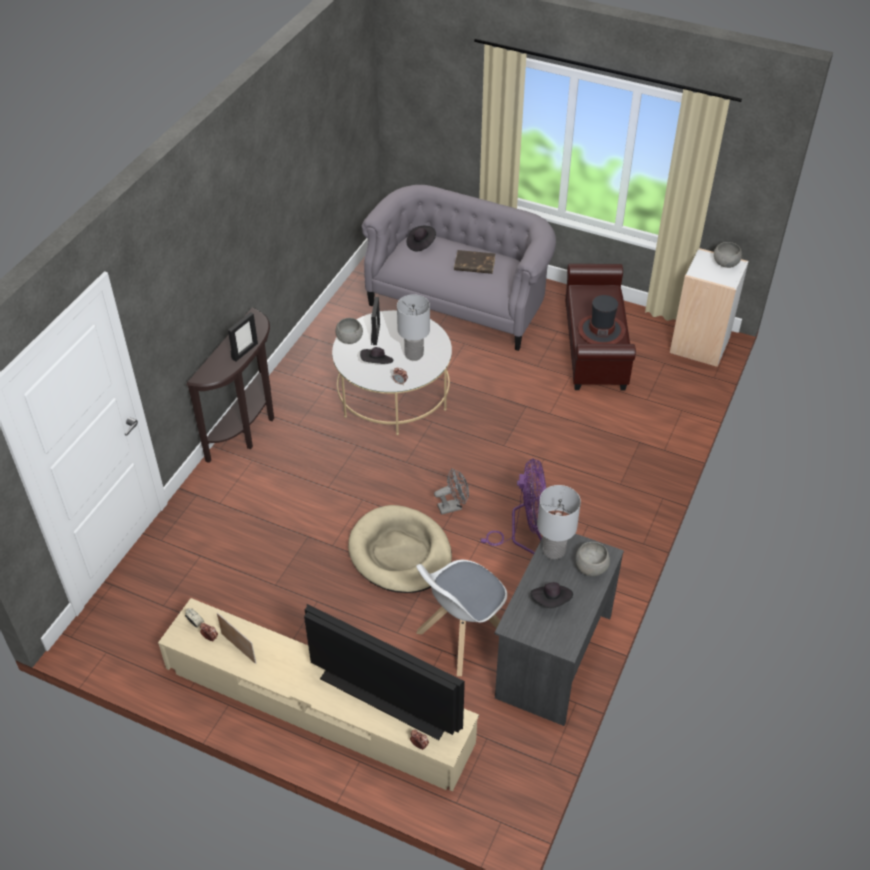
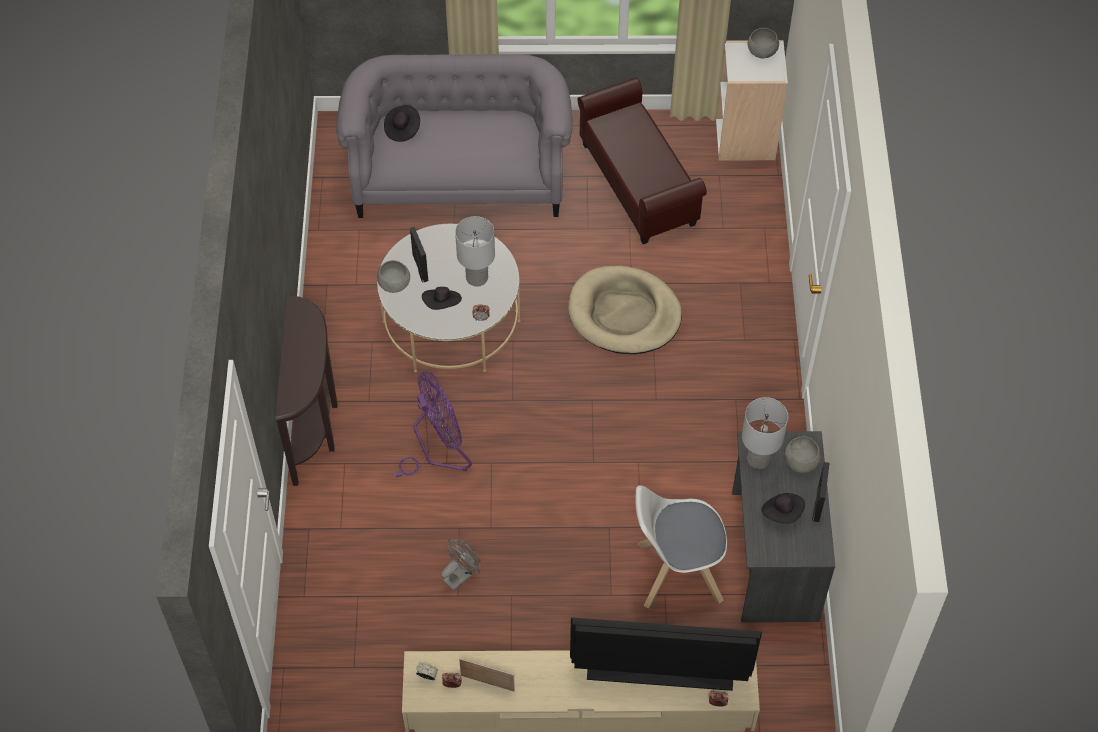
camera: 25 degrees left, 10 degrees up
picture frame [228,312,258,361] -> picture frame moved to [812,462,829,522]
beige dog bed [348,505,452,593] -> beige dog bed moved to [568,266,682,354]
chair [416,560,507,676] -> chair turned 60 degrees clockwise [635,485,727,609]
grey fan [434,468,469,515] -> grey fan moved to [441,539,480,591]
brown book [454,250,495,274] -> none
purple fan [479,458,546,554] -> purple fan moved to [395,371,472,477]
hat [578,295,626,344] -> none

